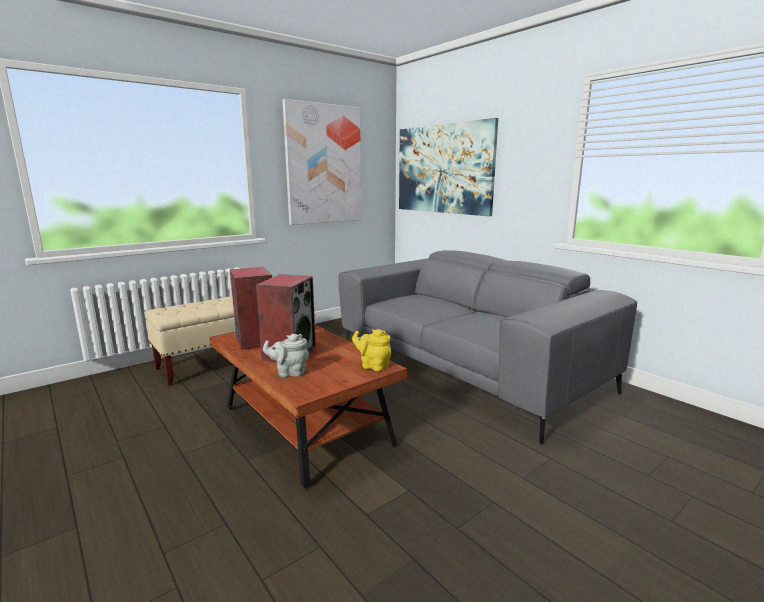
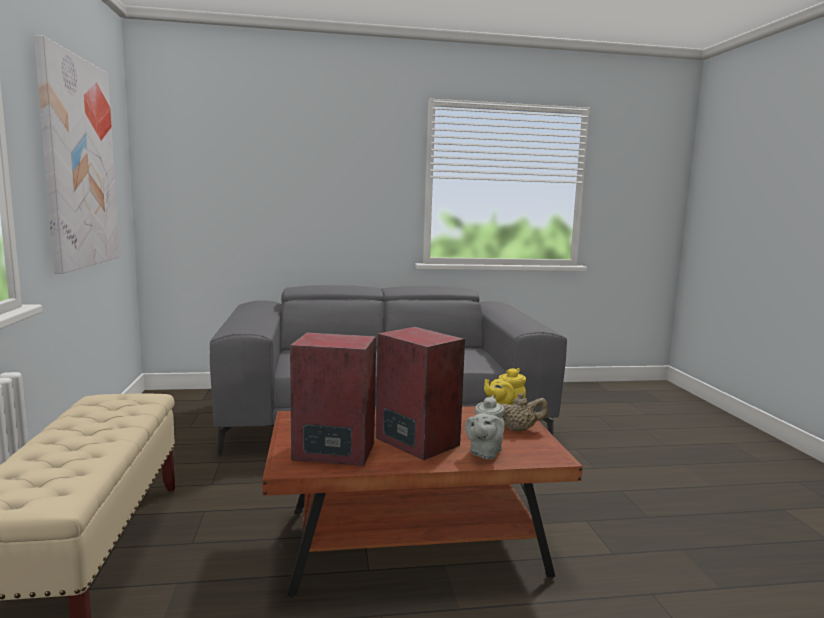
camera: 60 degrees left, 5 degrees down
picture [399,118,498,216] -> none
none -> beige teapot [501,393,548,431]

